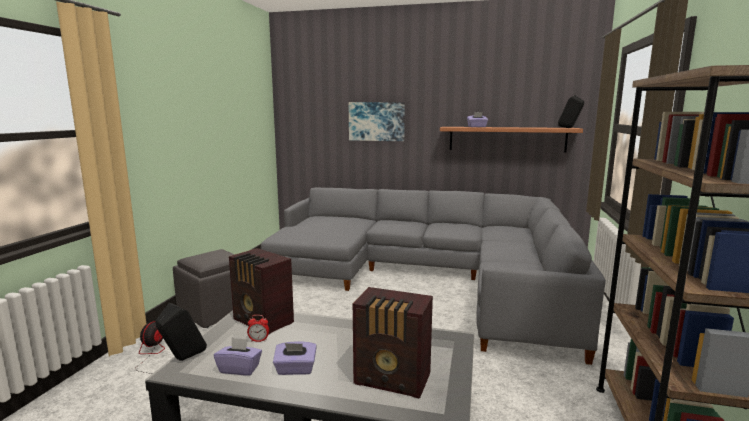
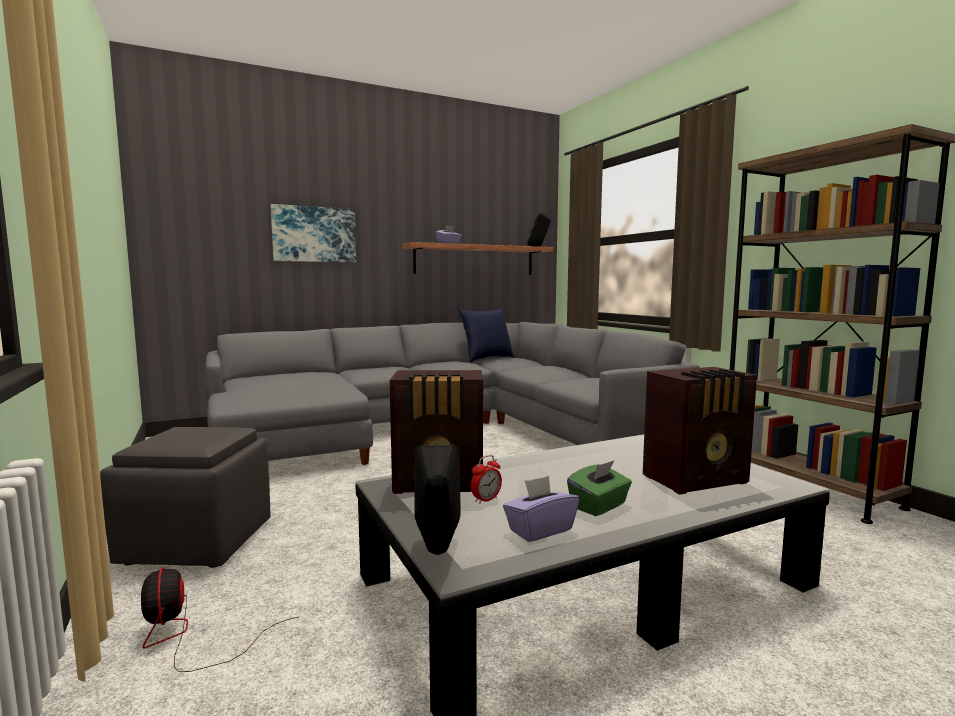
camera: 40 degrees left, 5 degrees down
purple tissue box [273,341,317,375] -> green tissue box [567,461,632,516]
none -> blue pillow [459,309,514,362]

